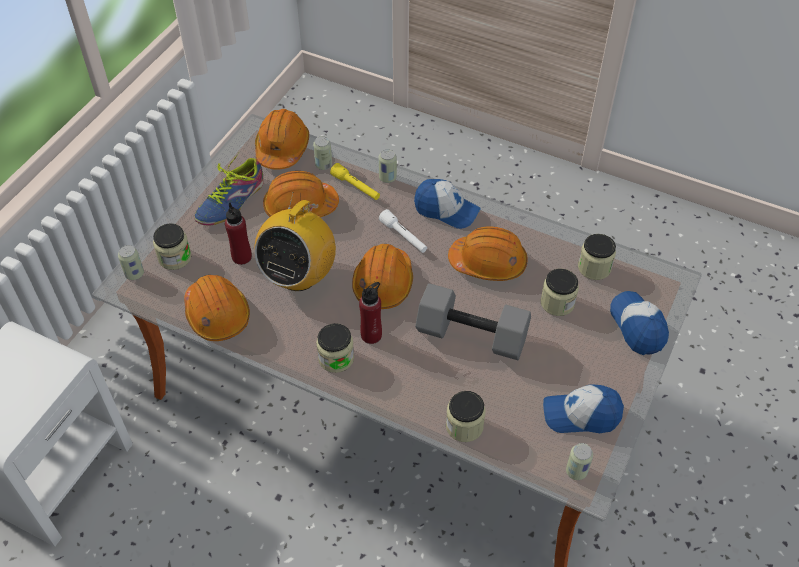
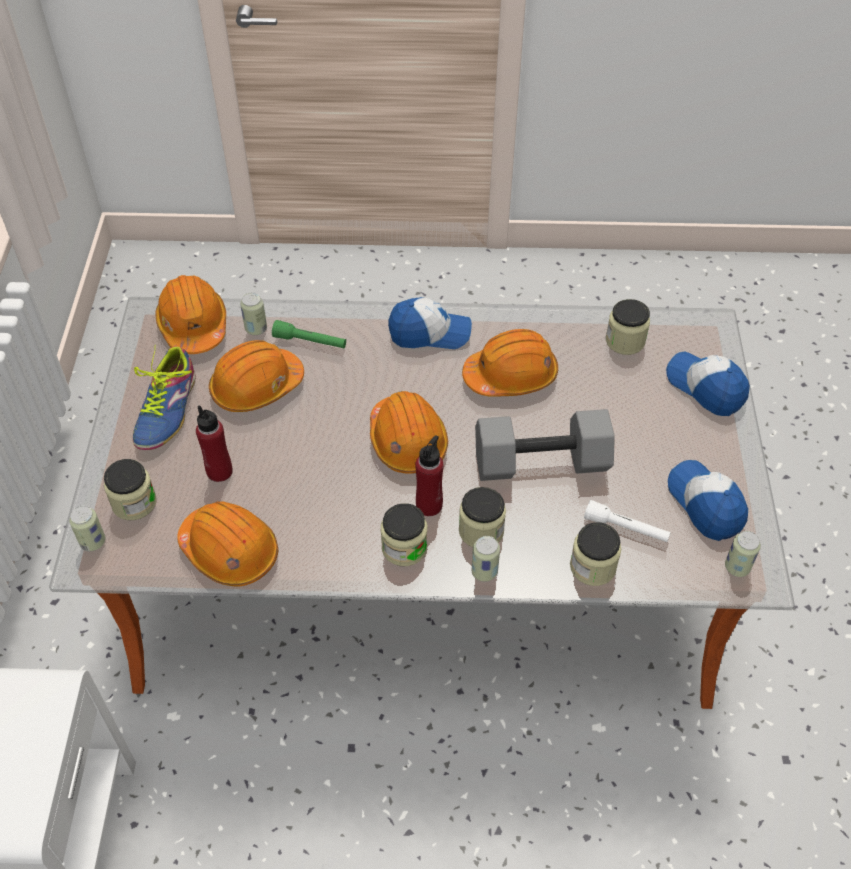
camera: 25 degrees left, 0 degrees up
radio [254,192,336,291] -> none
yellow flashlight [330,163,380,200] -> green flashlight [272,320,346,348]
can [378,149,397,183] -> can moved to [471,536,500,582]
white flashlight [379,209,427,253] -> white flashlight moved to [584,500,671,542]
jar [540,269,579,316] -> jar moved to [459,487,506,547]
cap [543,384,624,433] -> cap turned 90 degrees clockwise [668,460,748,541]

